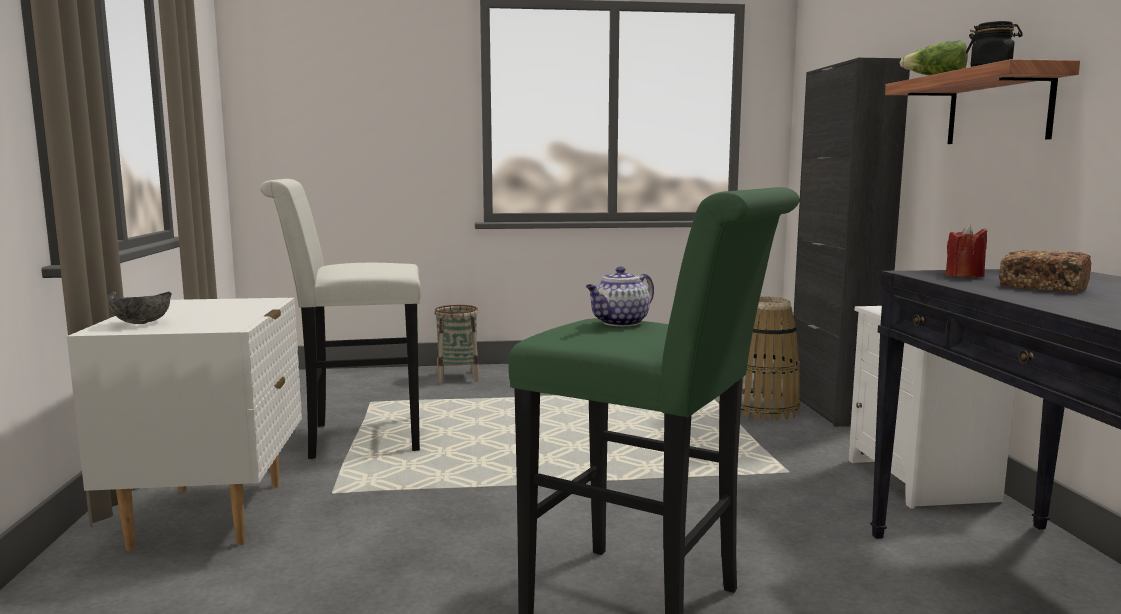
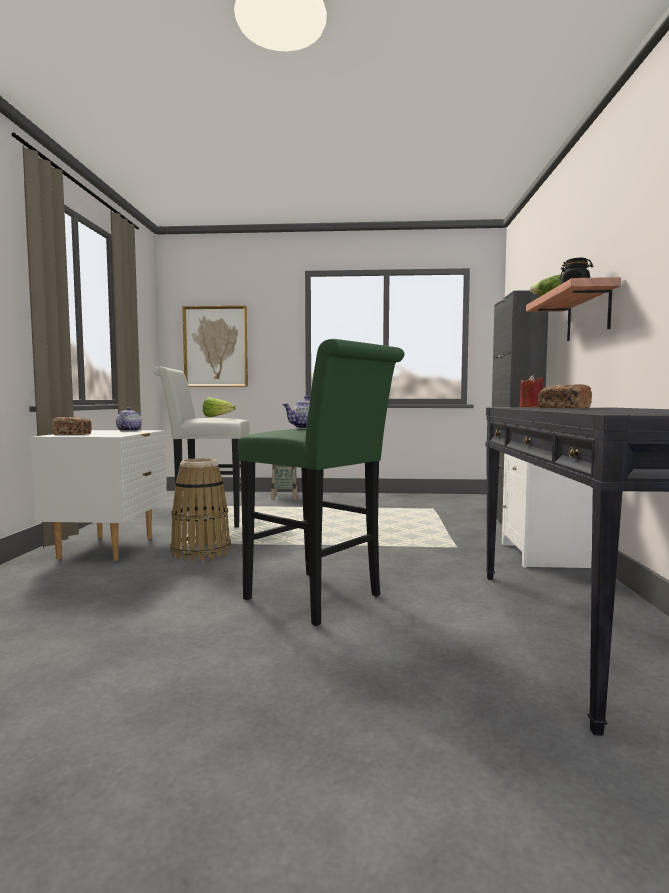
camera: 10 degrees right, 5 degrees down
grey bowl [107,292,172,324] -> bread [52,417,92,435]
basket [741,296,800,421] -> basket moved to [170,458,231,561]
none -> teapot [116,407,142,431]
none -> picture [182,306,248,387]
none -> lettuce [203,397,236,417]

